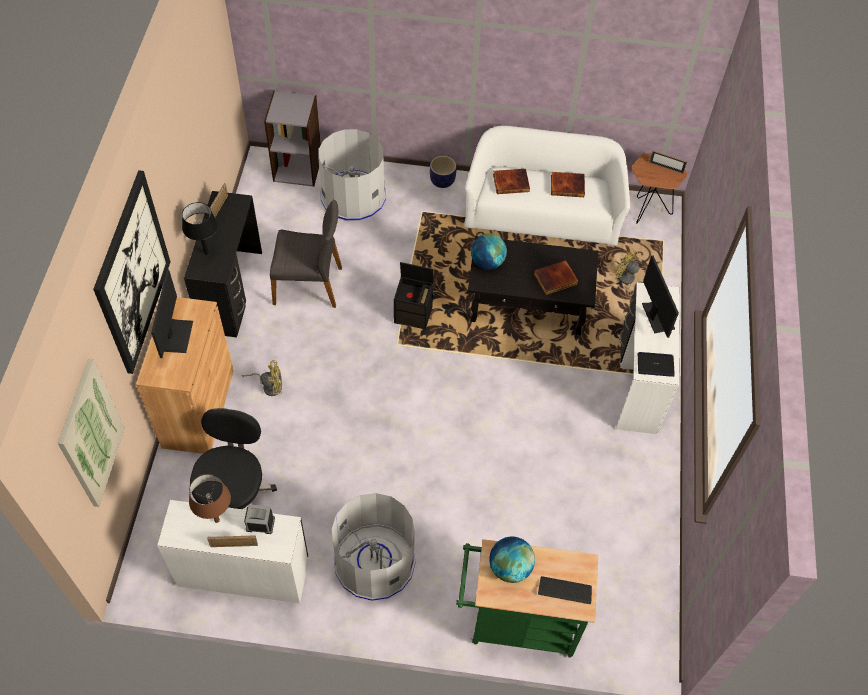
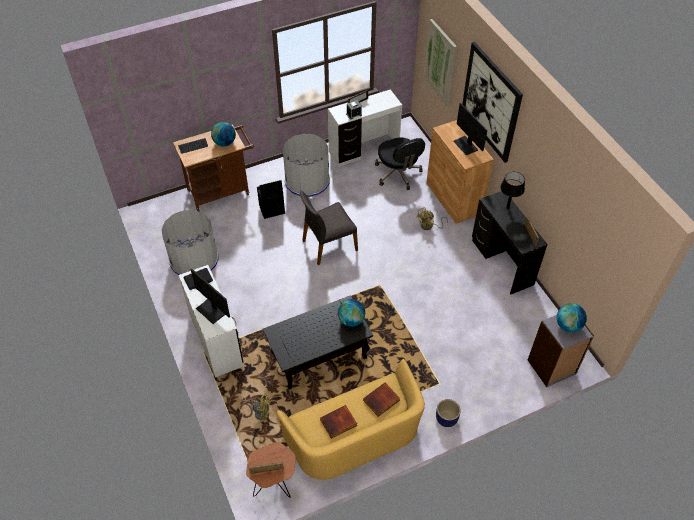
camera: 150 degrees right, 5 degrees down
brown table lamp [189,474,231,523] -> none
grey chair [270,200,342,308] -> grey chair moved to [300,190,358,265]
grey trash can [318,129,386,221] -> grey trash can moved to [162,210,219,275]
black storage box [394,262,433,330] -> black storage box moved to [257,180,285,219]
green cart [456,539,598,658] -> brown cart [173,124,254,212]
white sofa [464,126,630,246] -> yellow sofa [277,359,425,480]
book [534,260,578,295] -> none
none -> globe [557,303,587,332]

